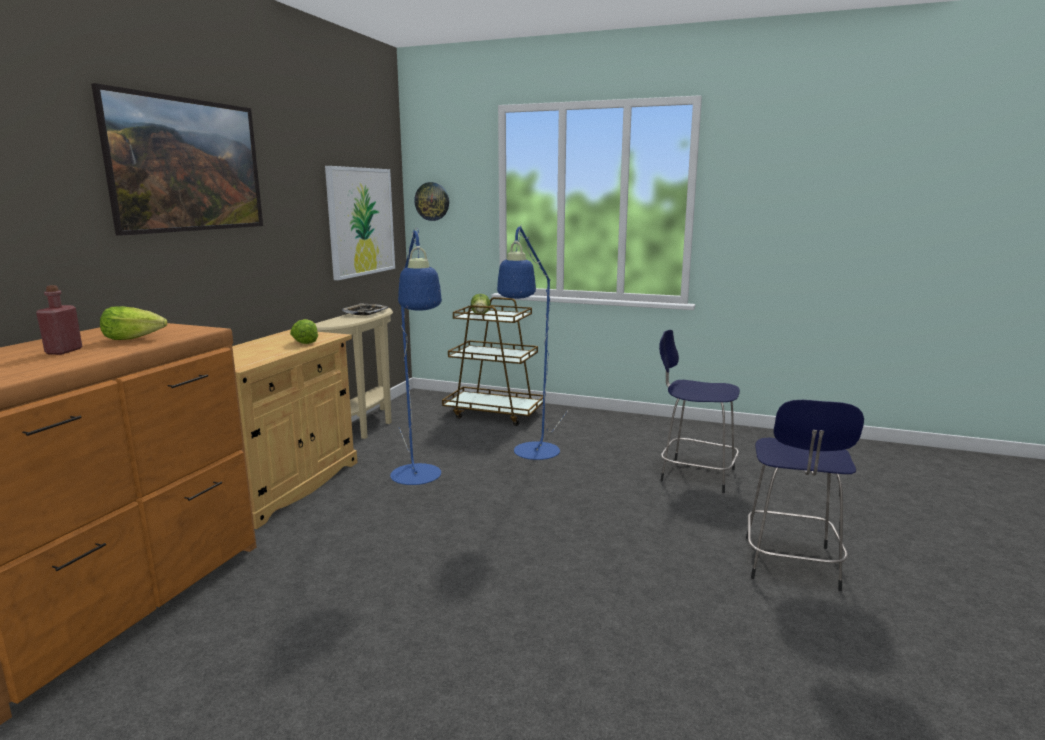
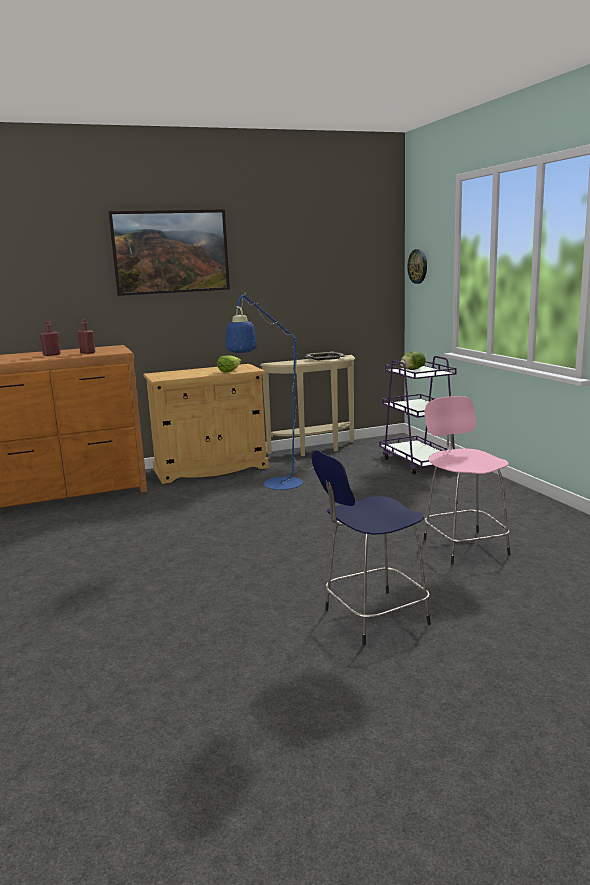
camera: 50 degrees right, 0 degrees up
lettuce [100,306,168,340] -> red bottle [78,319,95,354]
picture [325,166,395,280] -> none
brown cart [442,297,543,426] -> purple cart [379,356,457,475]
blue floor lamp [497,224,568,460] -> none
blue stool [659,330,740,493] -> pink stool [423,396,510,565]

